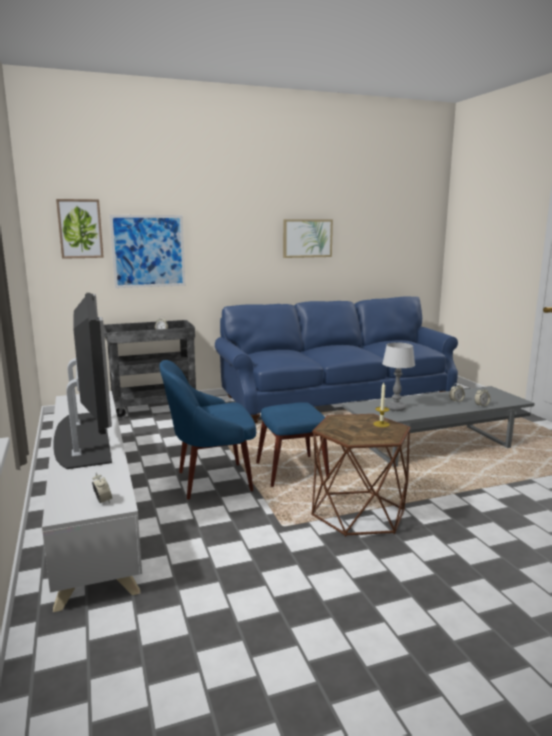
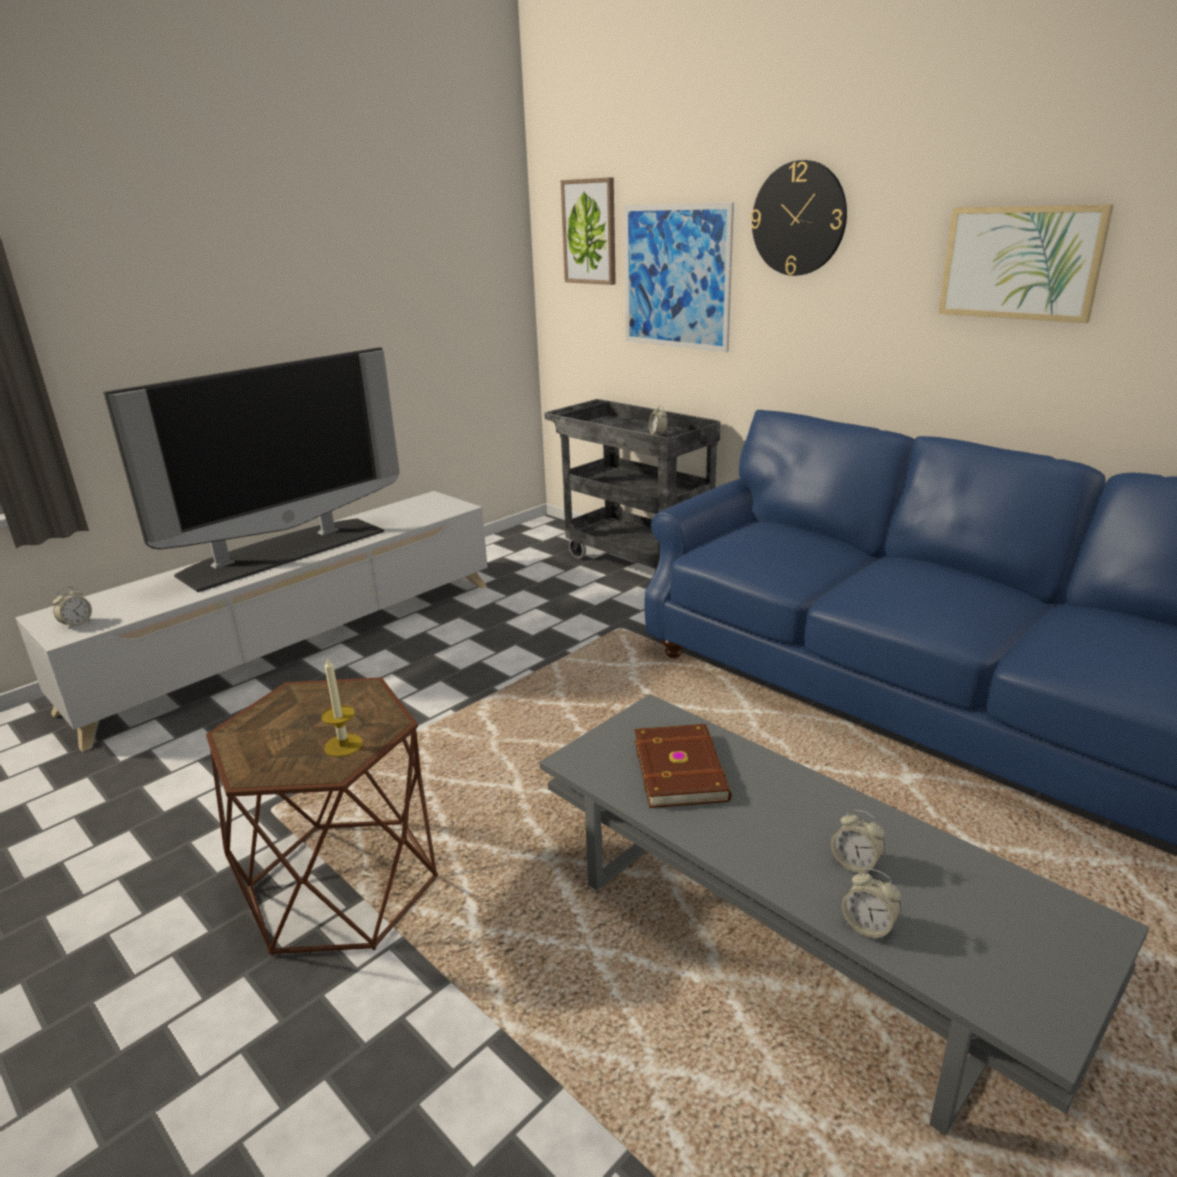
camera: 65 degrees right, 10 degrees up
blue armchair [160,360,330,500] -> none
table lamp [382,342,415,411] -> brown book [635,724,731,808]
none -> wall clock [751,160,847,276]

